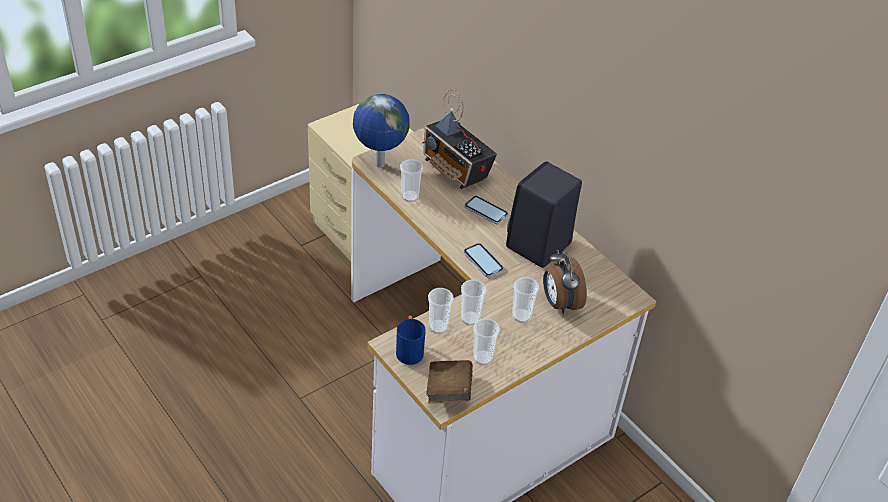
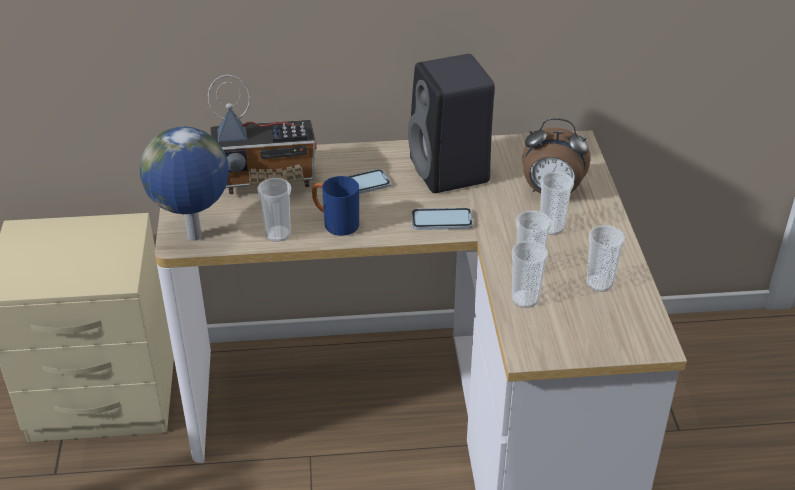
camera: 55 degrees left, 5 degrees down
blue mug [396,315,426,365] -> blue mug moved to [312,176,359,236]
brown book [426,360,473,404] -> none

